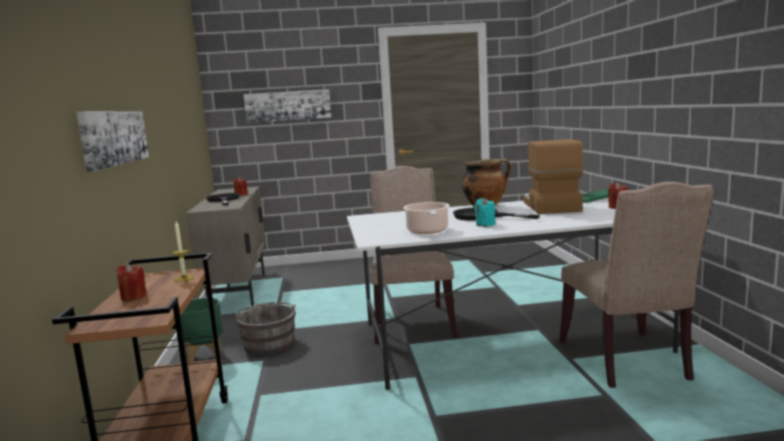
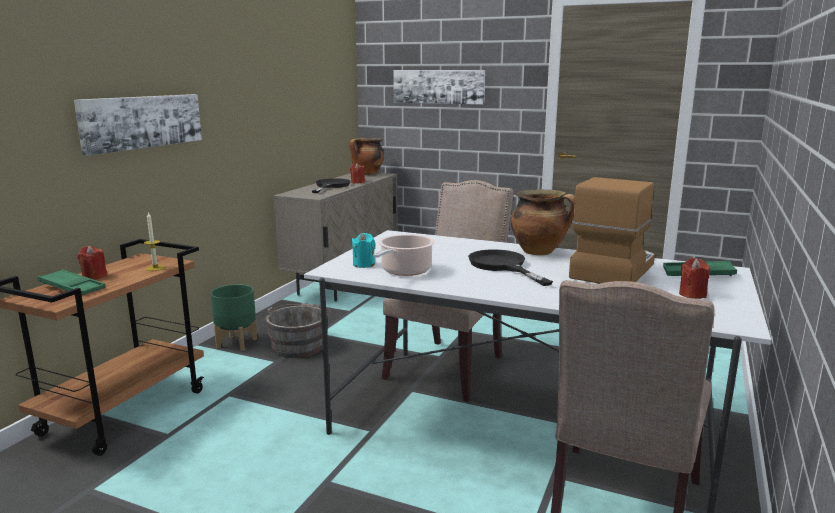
camera: 30 degrees right, 5 degrees up
turquoise candle [474,198,496,227] -> turquoise candle moved to [352,233,375,268]
none -> green tray [37,269,105,295]
none -> cooking pot [349,138,384,175]

